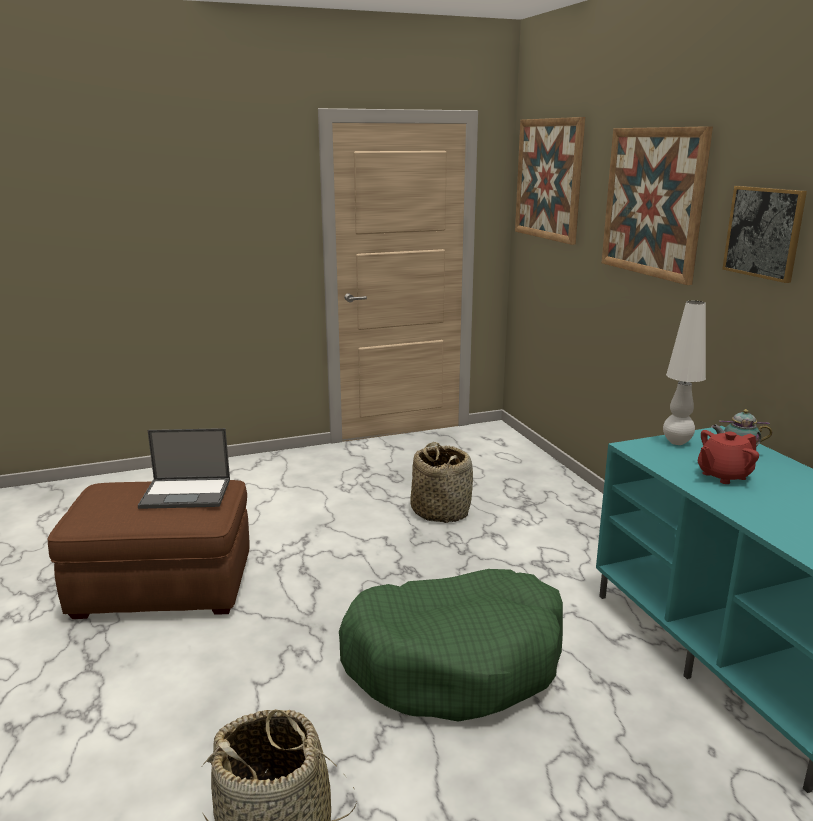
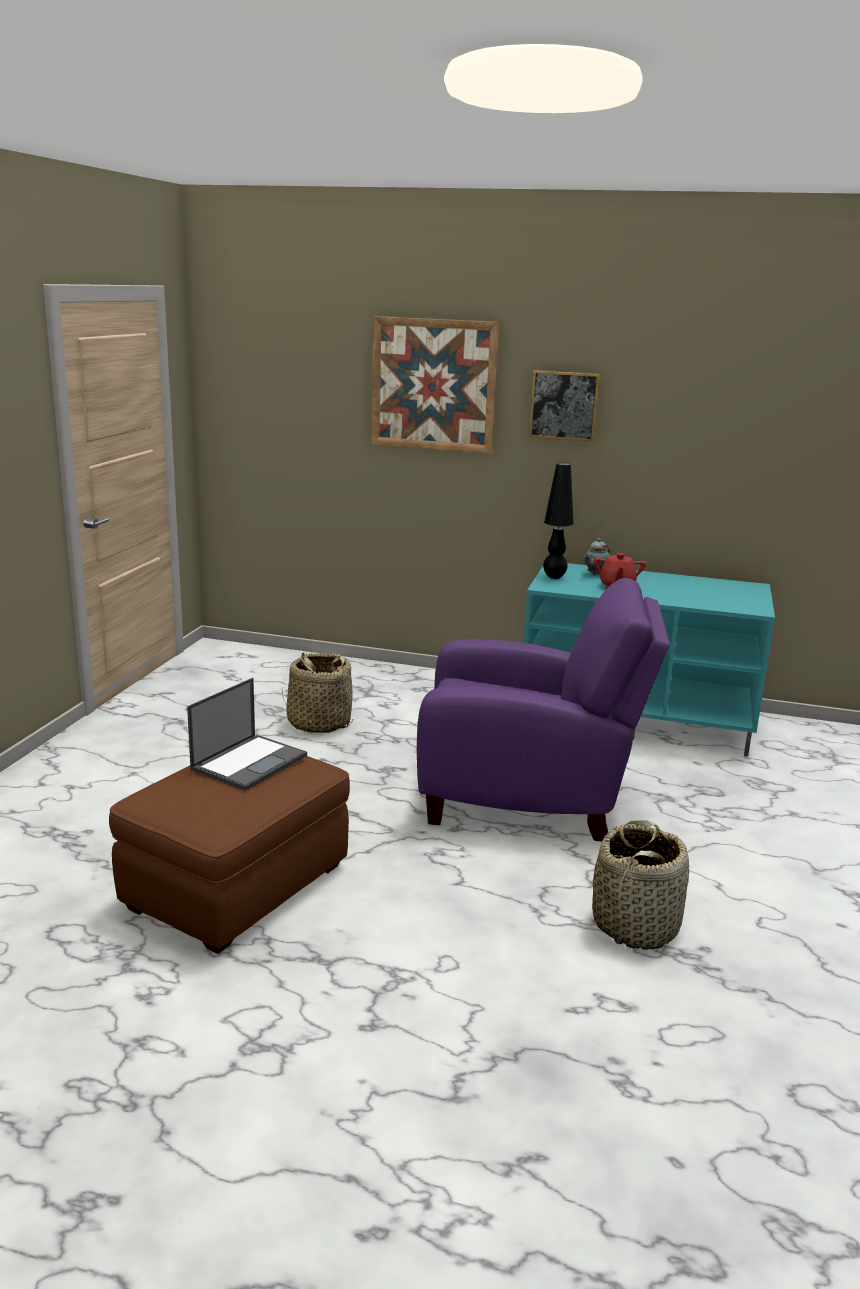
camera: 55 degrees left, 0 degrees up
green dog bed [339,569,563,722] -> purple armchair [417,578,670,841]
picture [515,117,585,245] -> none
white table lamp [663,301,706,445] -> black table lamp [543,463,574,579]

